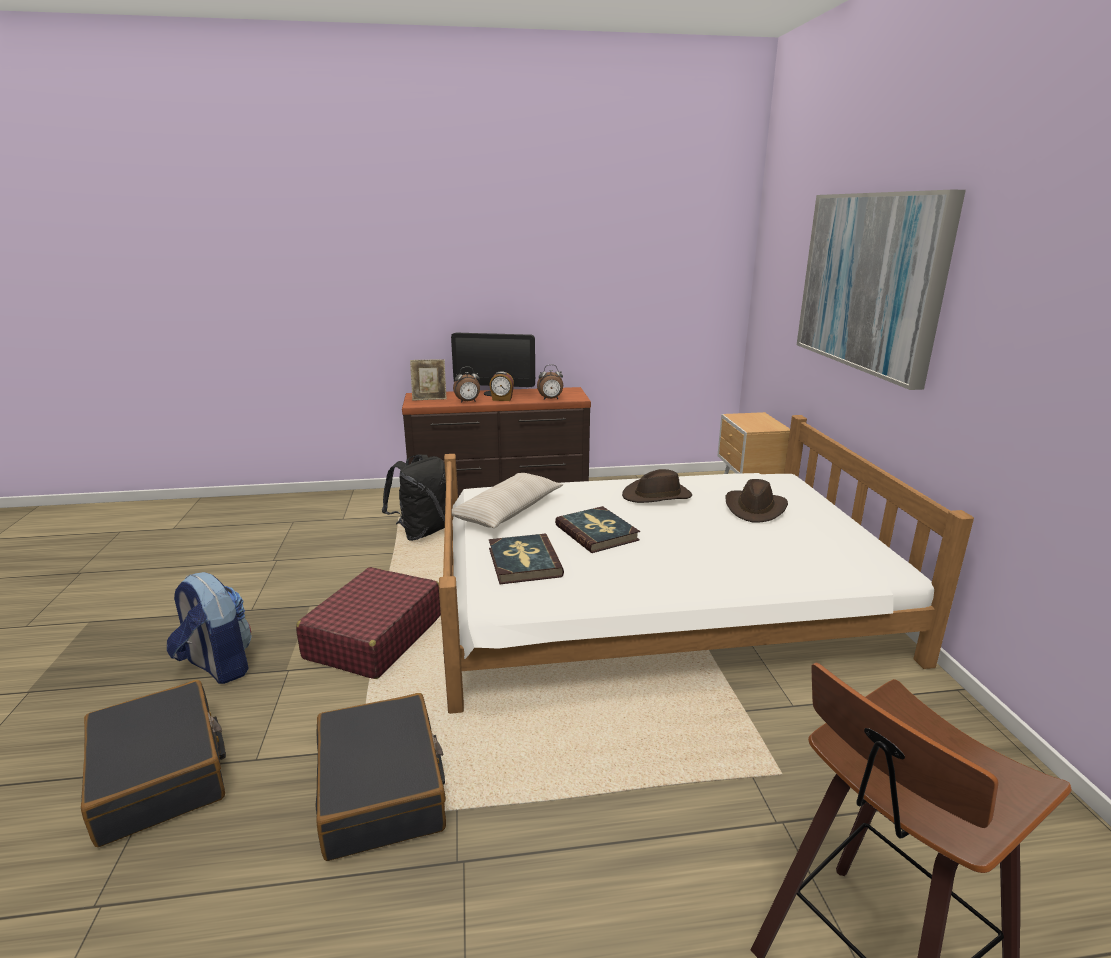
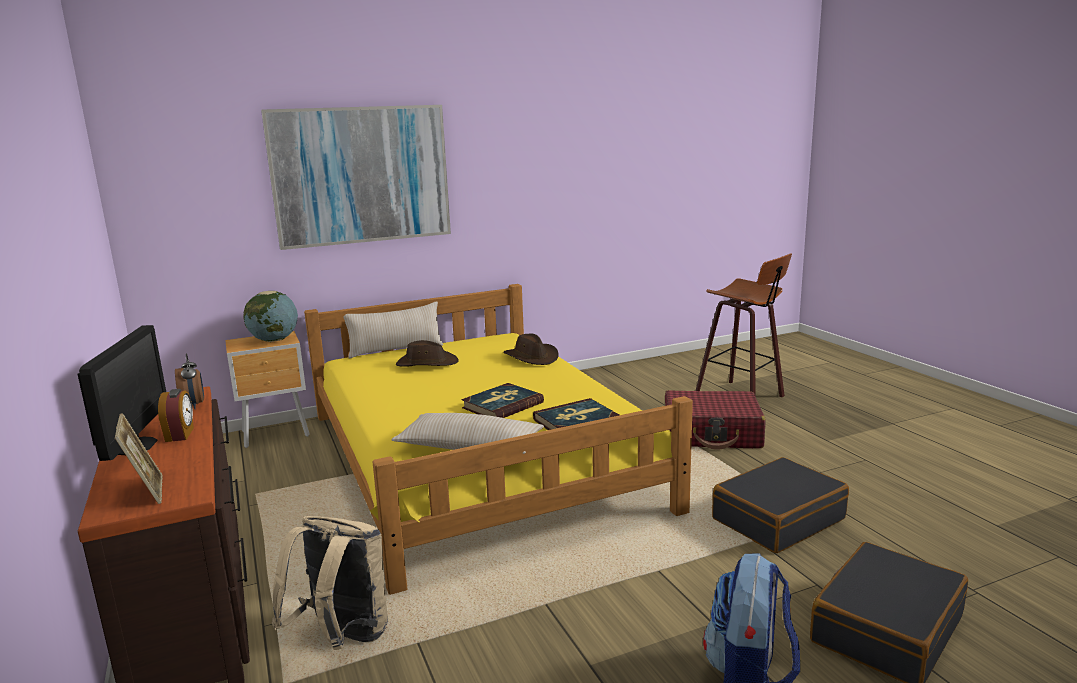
camera: 105 degrees left, 5 degrees down
red suitcase [296,567,441,679] -> red suitcase moved to [665,390,766,450]
black backpack [382,454,446,541] -> beige backpack [271,516,388,650]
white bed [439,415,974,714] -> yellow bed [304,284,693,595]
alarm clock [453,367,480,403] -> none
brown hat [622,469,692,503] -> brown hat moved to [503,334,559,365]
none -> globe [243,291,298,342]
none -> beige pillow [344,302,443,358]

